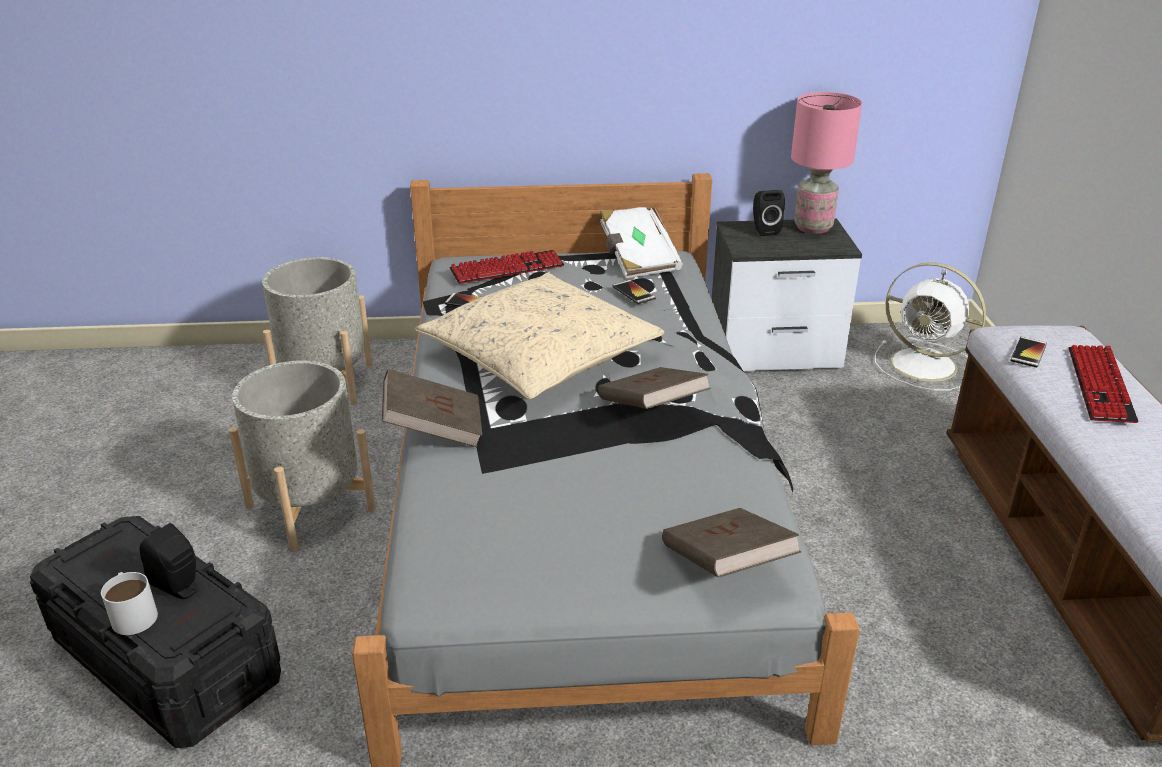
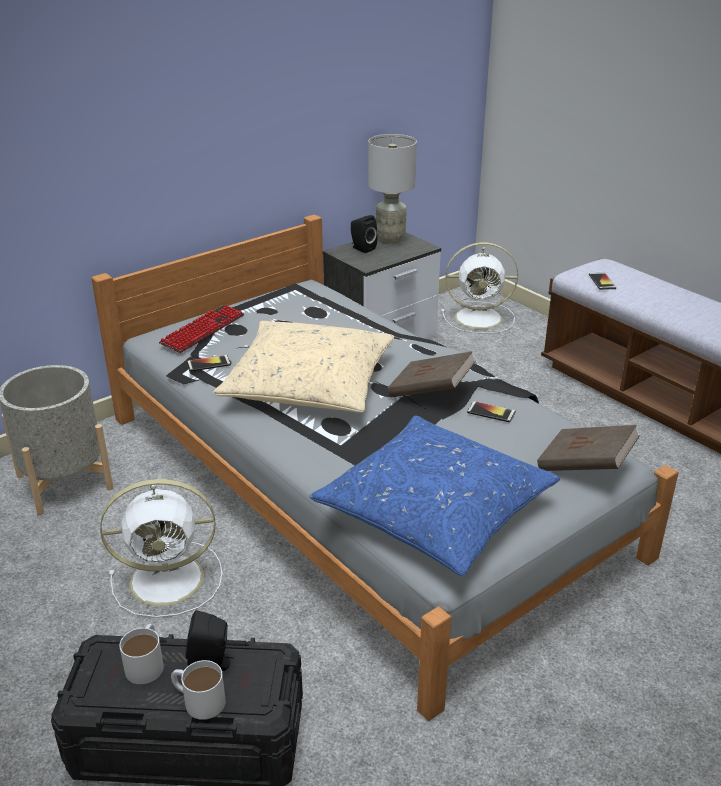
camera: 35 degrees left, 0 degrees up
grey planter [229,360,376,551] -> white fan [100,479,223,618]
brown book [382,369,482,447] -> none
white book [600,207,683,279] -> none
phone [612,280,656,304] -> phone moved to [467,401,516,422]
pink table lamp [791,92,862,234] -> grey table lamp [368,134,417,243]
keyboard [1069,345,1139,423] -> none
none -> white mug [119,624,164,684]
none -> blue pillow [309,415,560,576]

